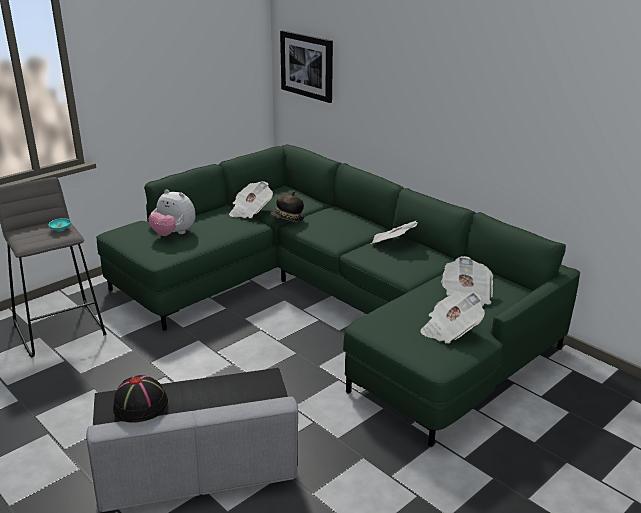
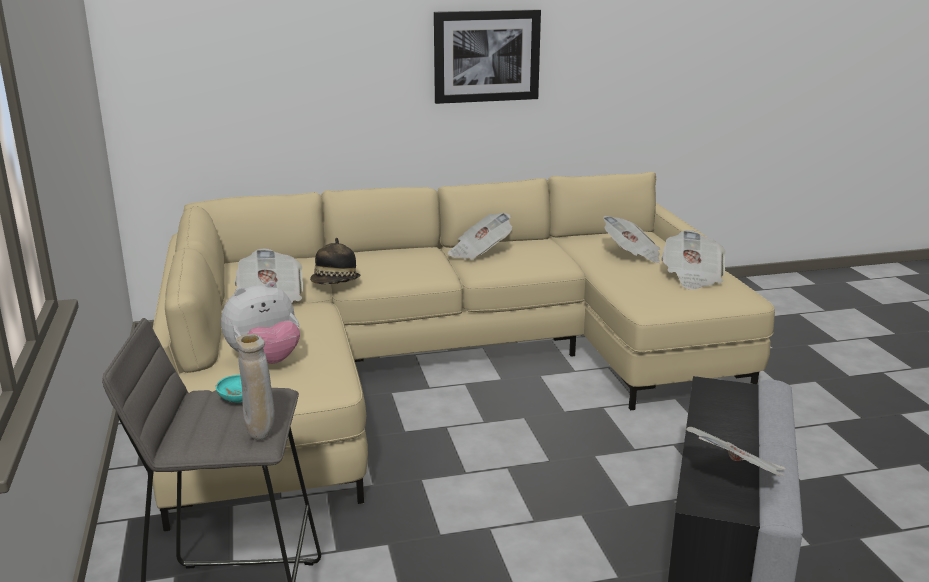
camera: 60 degrees left, 5 degrees down
green sofa [96,144,580,447] -> beige sofa [153,172,775,531]
black hat [113,375,168,423] -> newspaper [686,427,786,476]
picture [280,30,333,103] -> picture moved to [434,9,541,104]
none -> beige vase [236,334,275,440]

